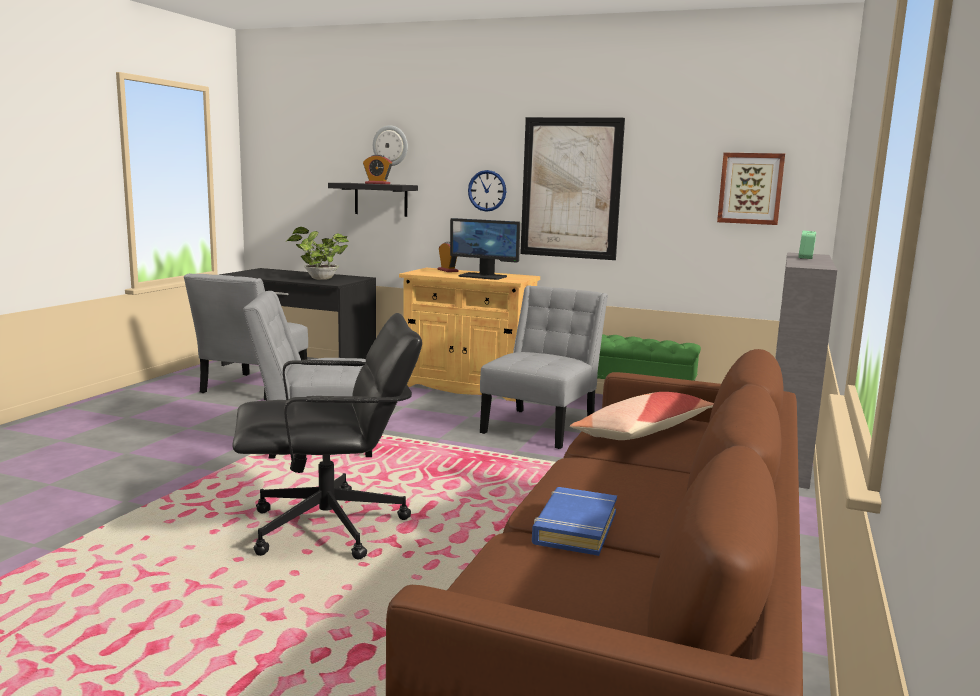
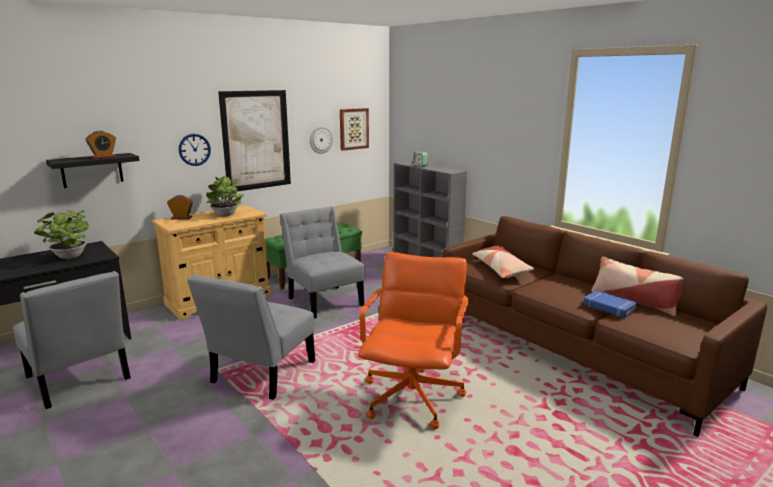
camera: 60 degrees left, 5 degrees up
black office chair [232,313,422,559] -> orange office chair [358,252,468,429]
wall clock [373,125,408,166] -> wall clock moved to [310,126,333,154]
monitor [450,218,520,280] -> potted plant [206,176,243,216]
none -> pillow [591,257,683,316]

